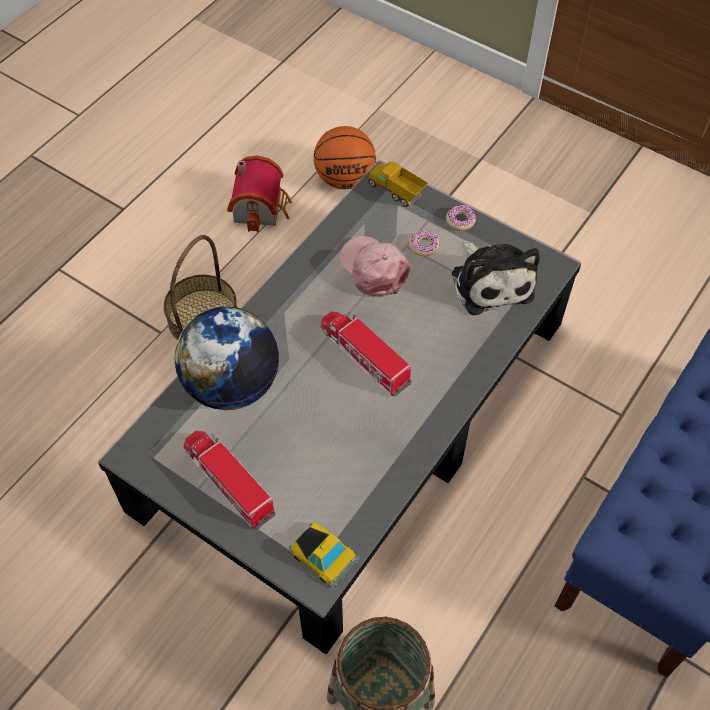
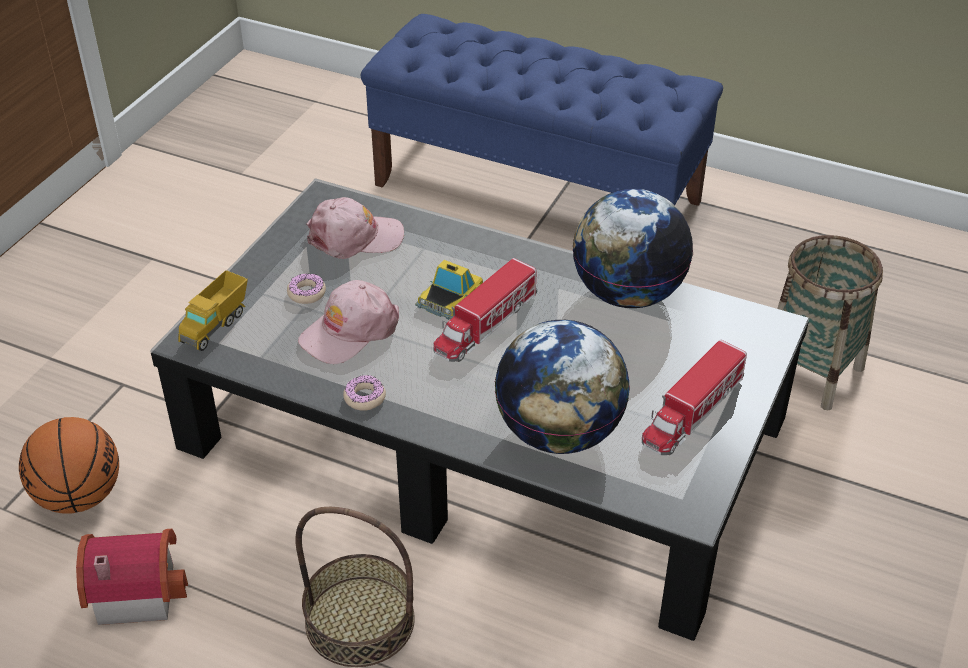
camera: 100 degrees left, 15 degrees down
toy car [287,522,359,588] -> toy car moved to [415,260,483,320]
donut [446,205,476,231] -> donut moved to [343,375,386,411]
plush toy [452,241,540,315] -> pink cap [306,197,404,259]
none -> globe [573,189,693,308]

